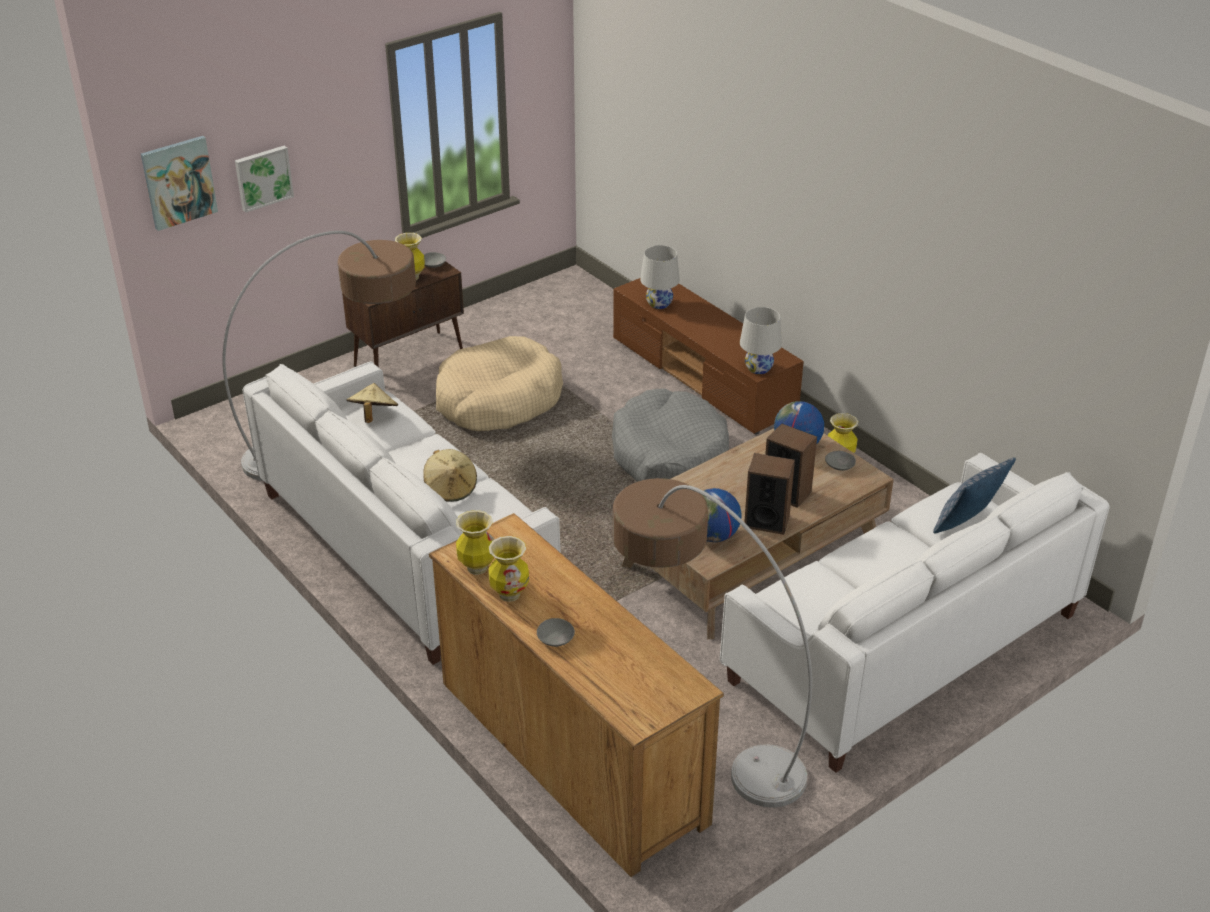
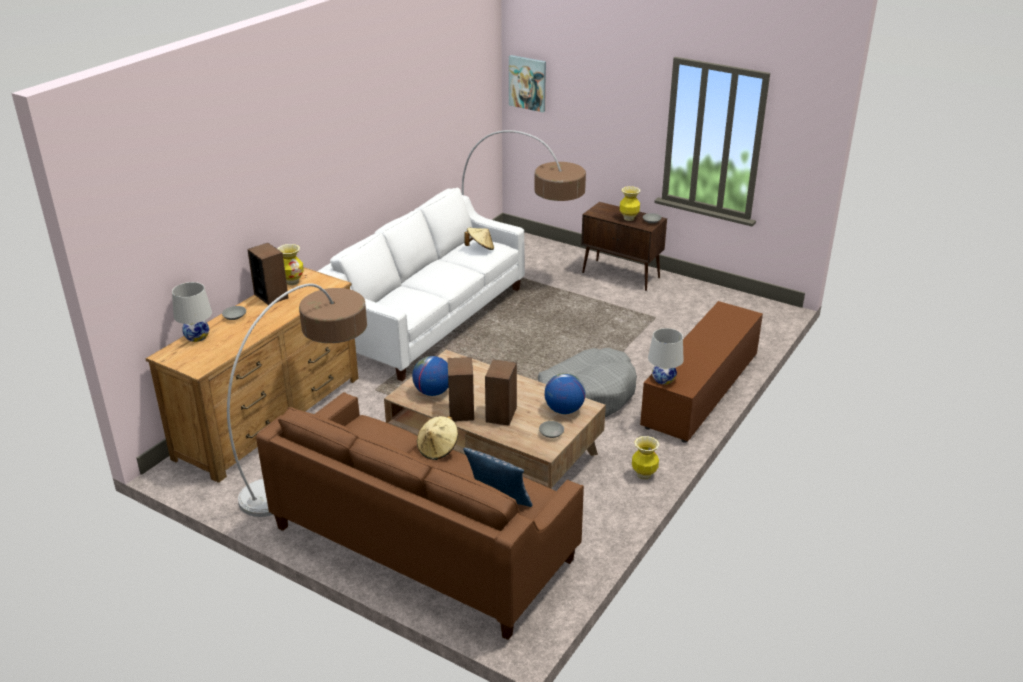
camera: 70 degrees right, 5 degrees down
picture [235,146,294,213] -> none
beige hat [423,449,477,502] -> beige hat moved to [417,416,458,460]
beige dog bed [436,336,563,431] -> none
vase [488,536,529,602] -> speaker [247,243,288,305]
white table lamp [640,245,680,309] -> white table lamp moved to [172,282,212,342]
white sofa [720,453,1109,773] -> brown sofa [256,392,584,640]

